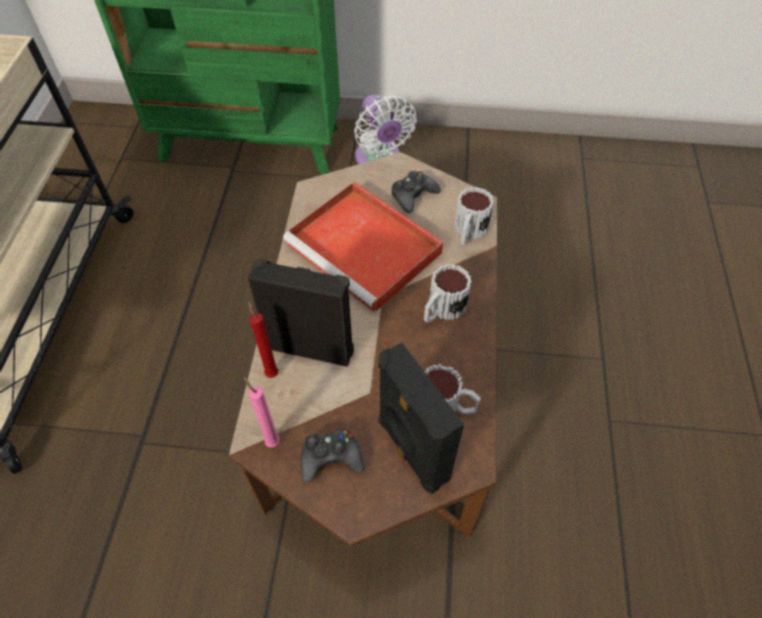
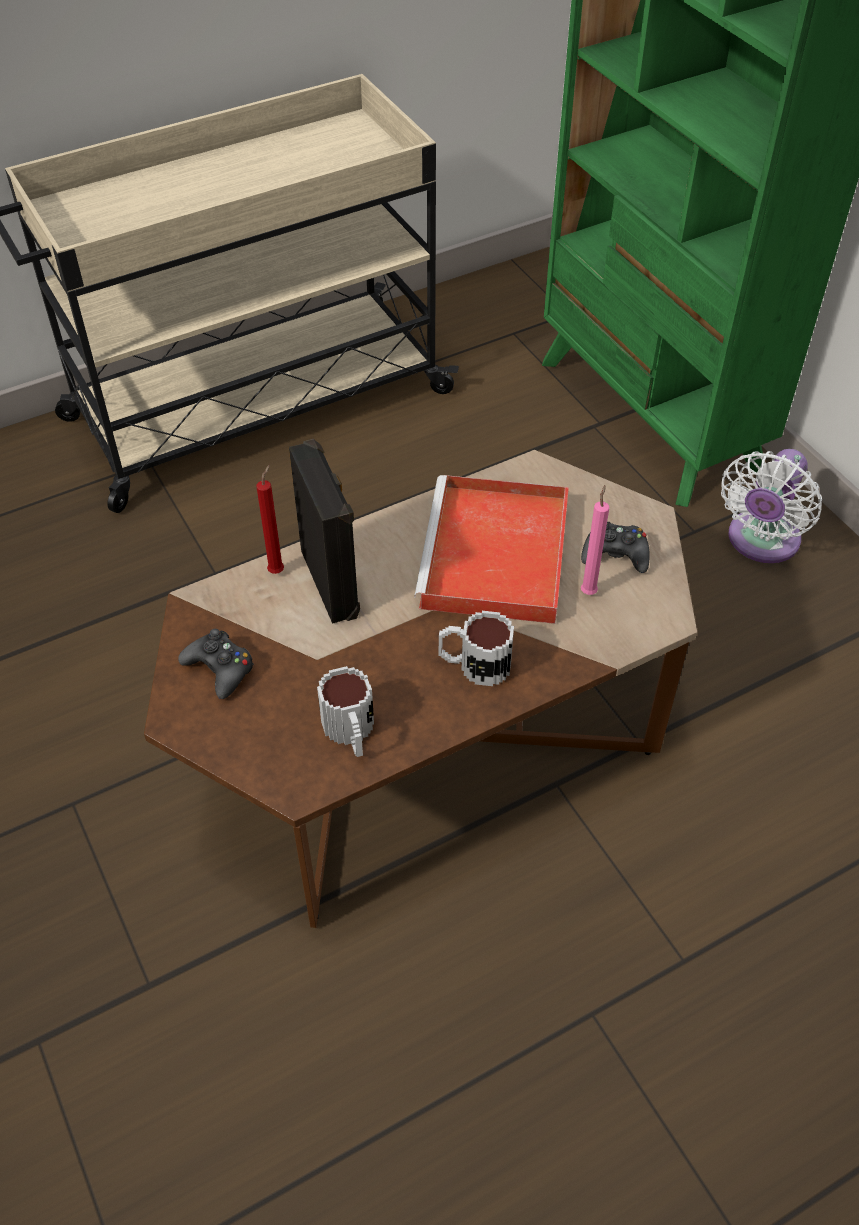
camera: 55 degrees right, 5 degrees down
pink candle [244,376,280,447] -> pink candle moved to [581,485,609,595]
black speaker [378,343,464,493] -> none
mug [454,187,494,245] -> none

